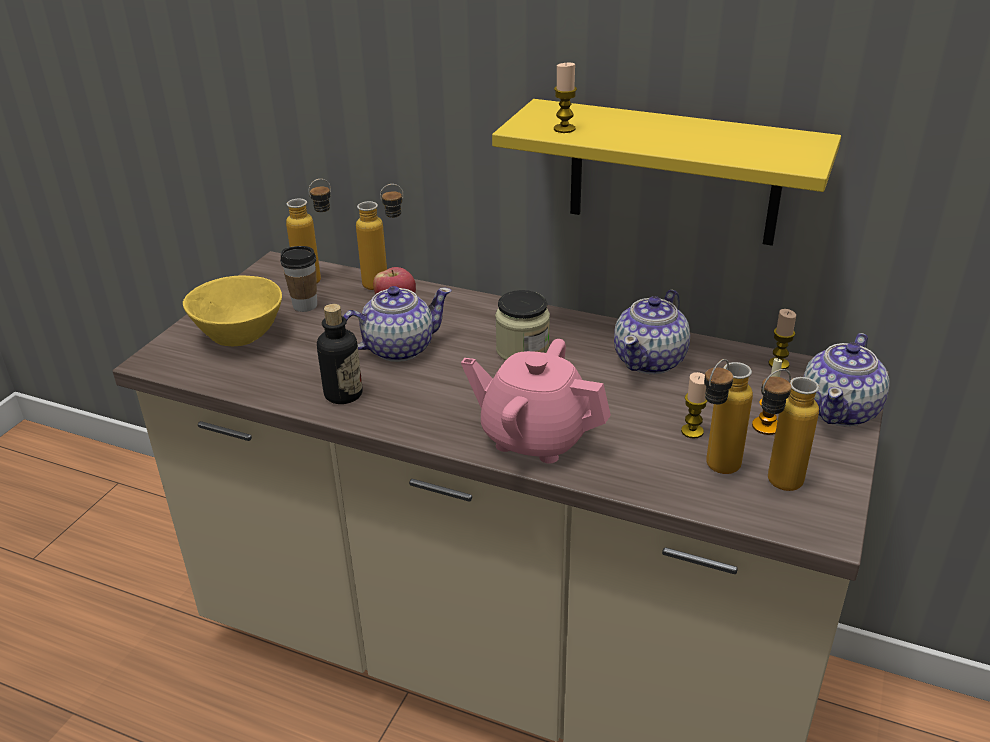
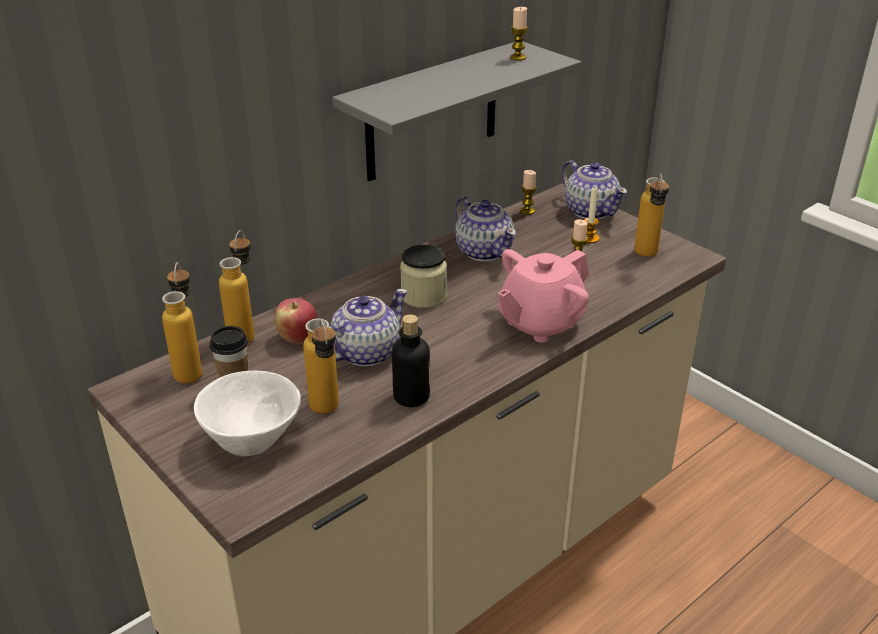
camera: 65 degrees left, 0 degrees up
yellow bowl [183,276,282,346] -> white bowl [194,371,301,457]
teapot [343,286,452,362] -> teapot turned 45 degrees clockwise [329,289,408,366]
yellow shelf [492,99,841,246] -> grey shelf [332,41,581,181]
candle [554,63,577,133] -> candle moved to [510,7,528,61]
bottle [704,359,753,474] -> bottle moved to [303,318,339,414]

